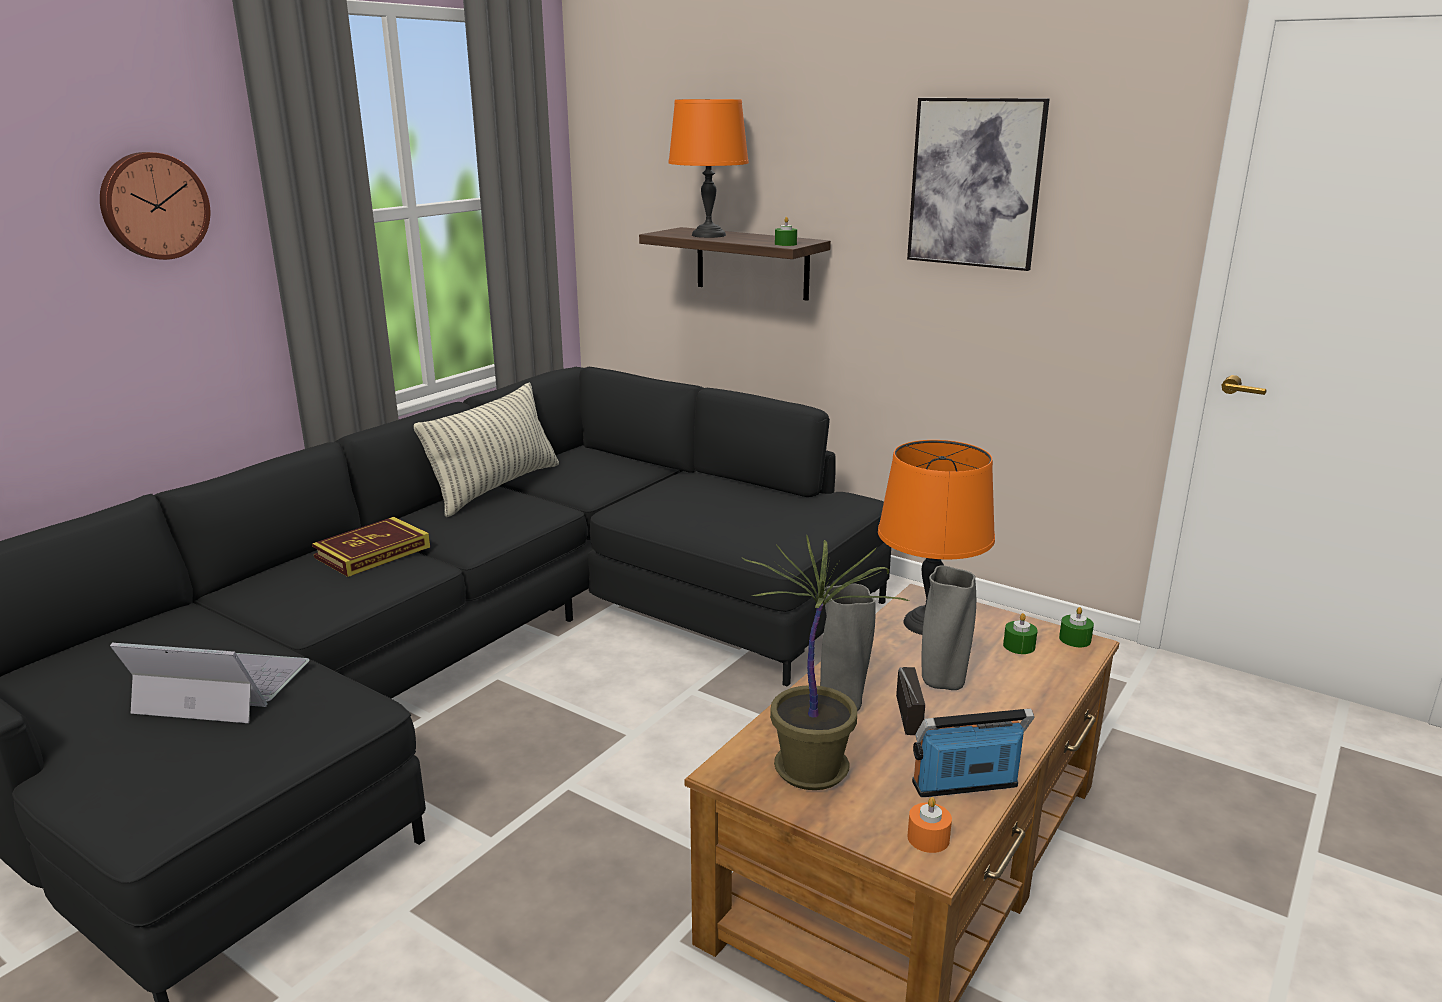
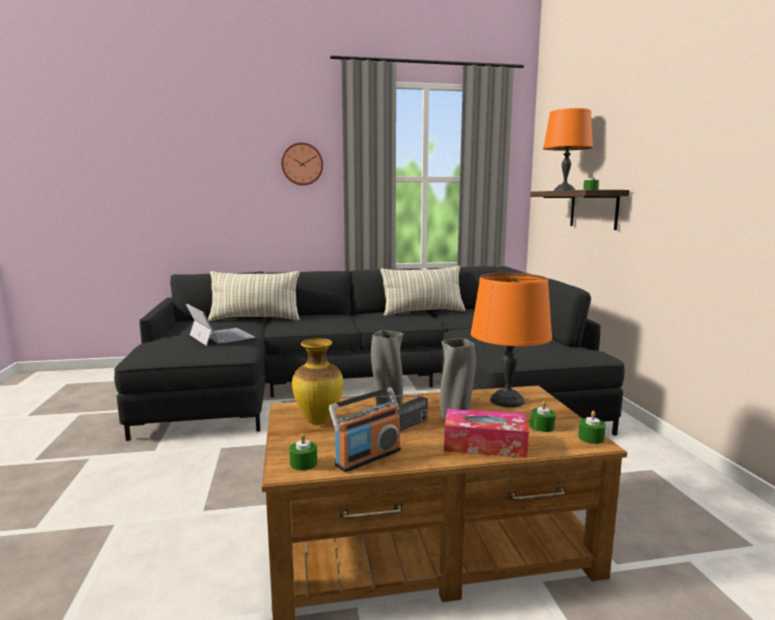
camera: 45 degrees right, 10 degrees down
book [312,517,430,577] -> none
potted plant [741,535,909,790] -> vase [292,338,343,425]
picture [907,98,1050,271] -> none
orange candle [907,797,952,853] -> green candle [289,433,317,471]
radio [912,709,1034,797] -> radio turned 105 degrees clockwise [329,387,401,472]
none -> pillow [208,271,300,321]
none -> tissue box [444,409,529,458]

